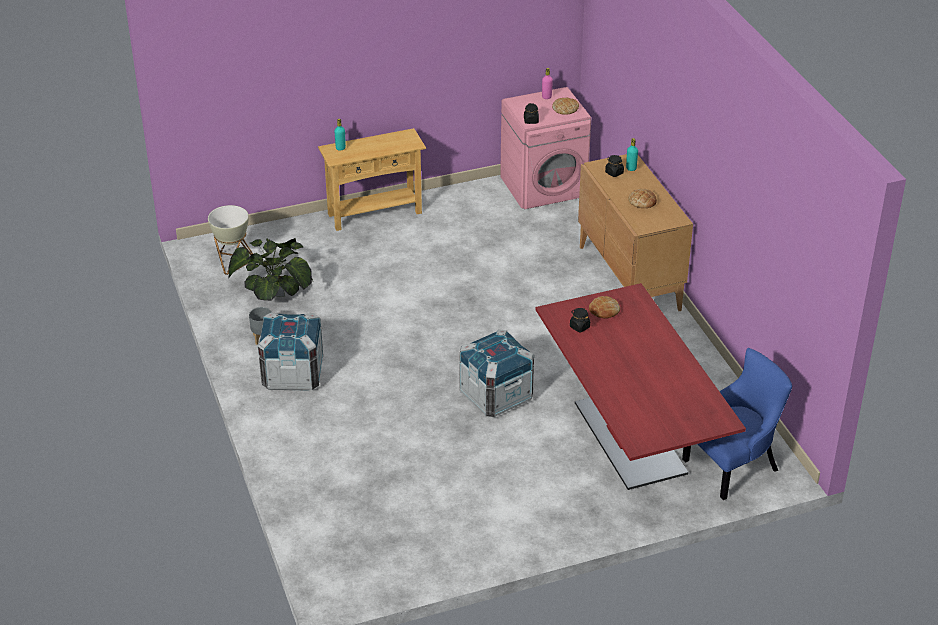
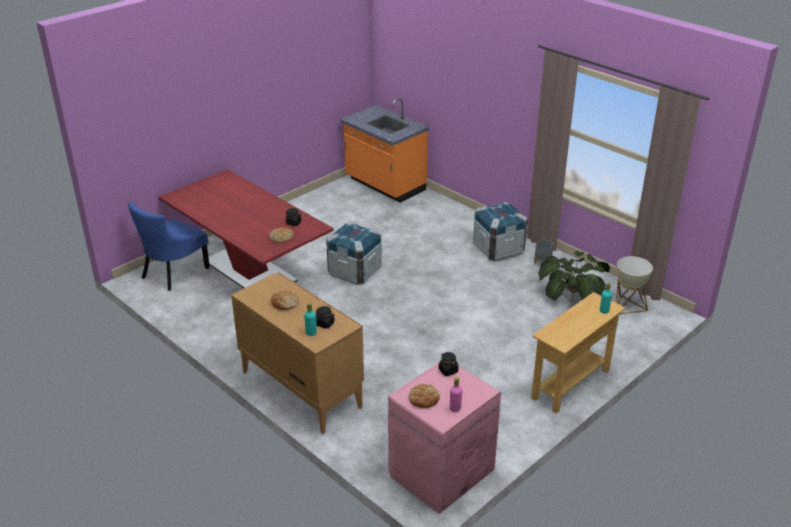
camera: 155 degrees right, 5 degrees down
none -> orange counter [341,98,429,203]

